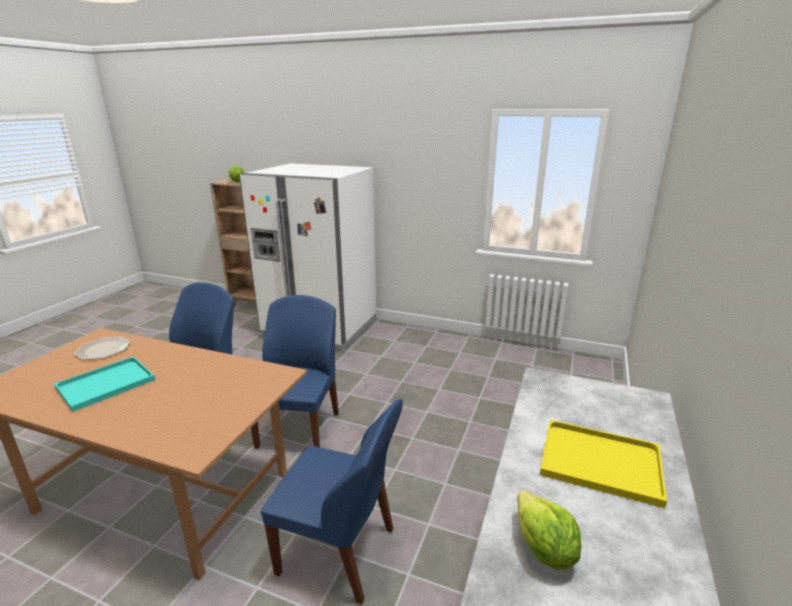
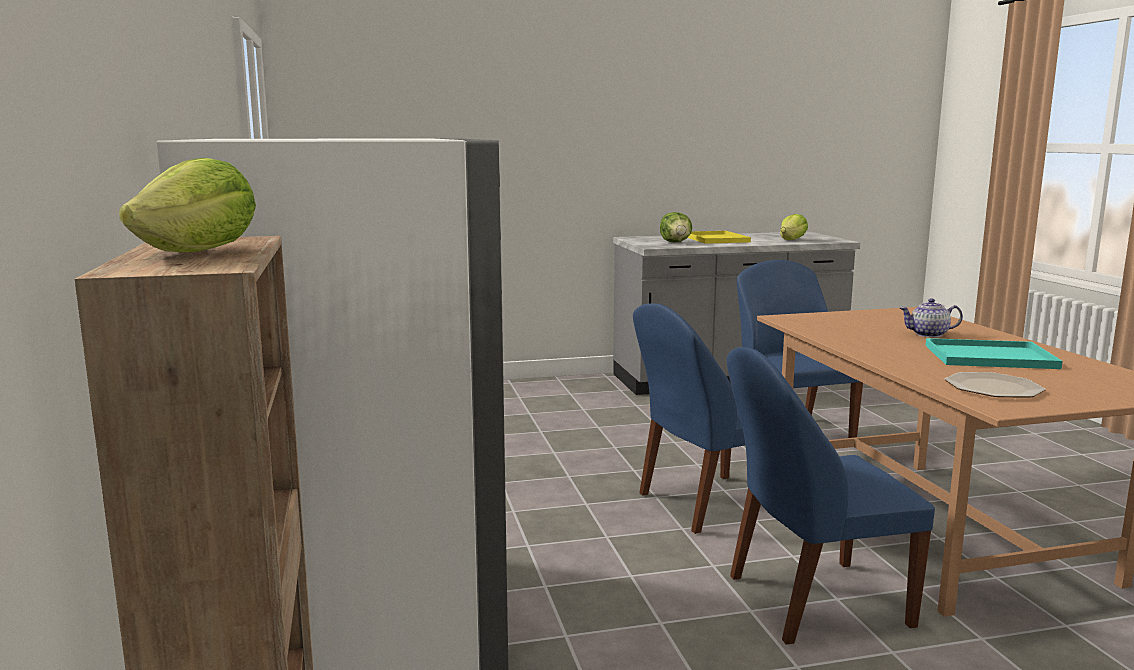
camera: 125 degrees left, 10 degrees down
none -> lettuce [660,212,692,242]
none -> teapot [900,298,963,337]

